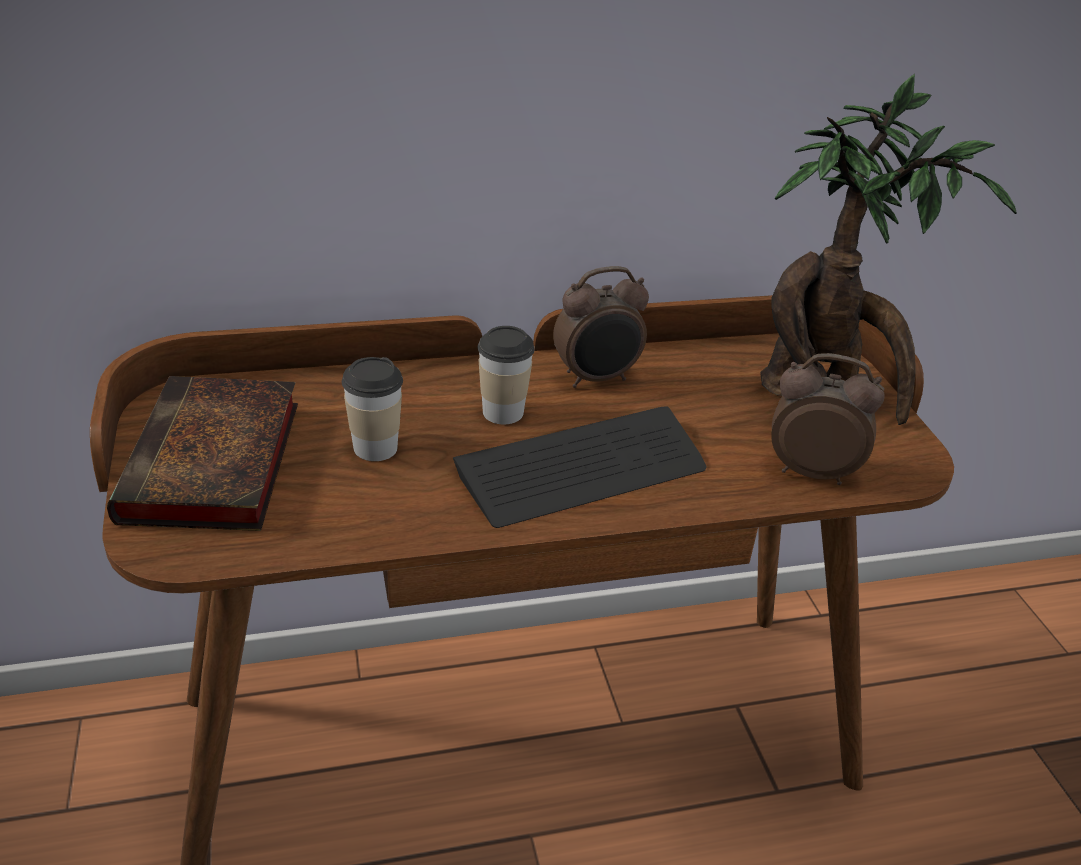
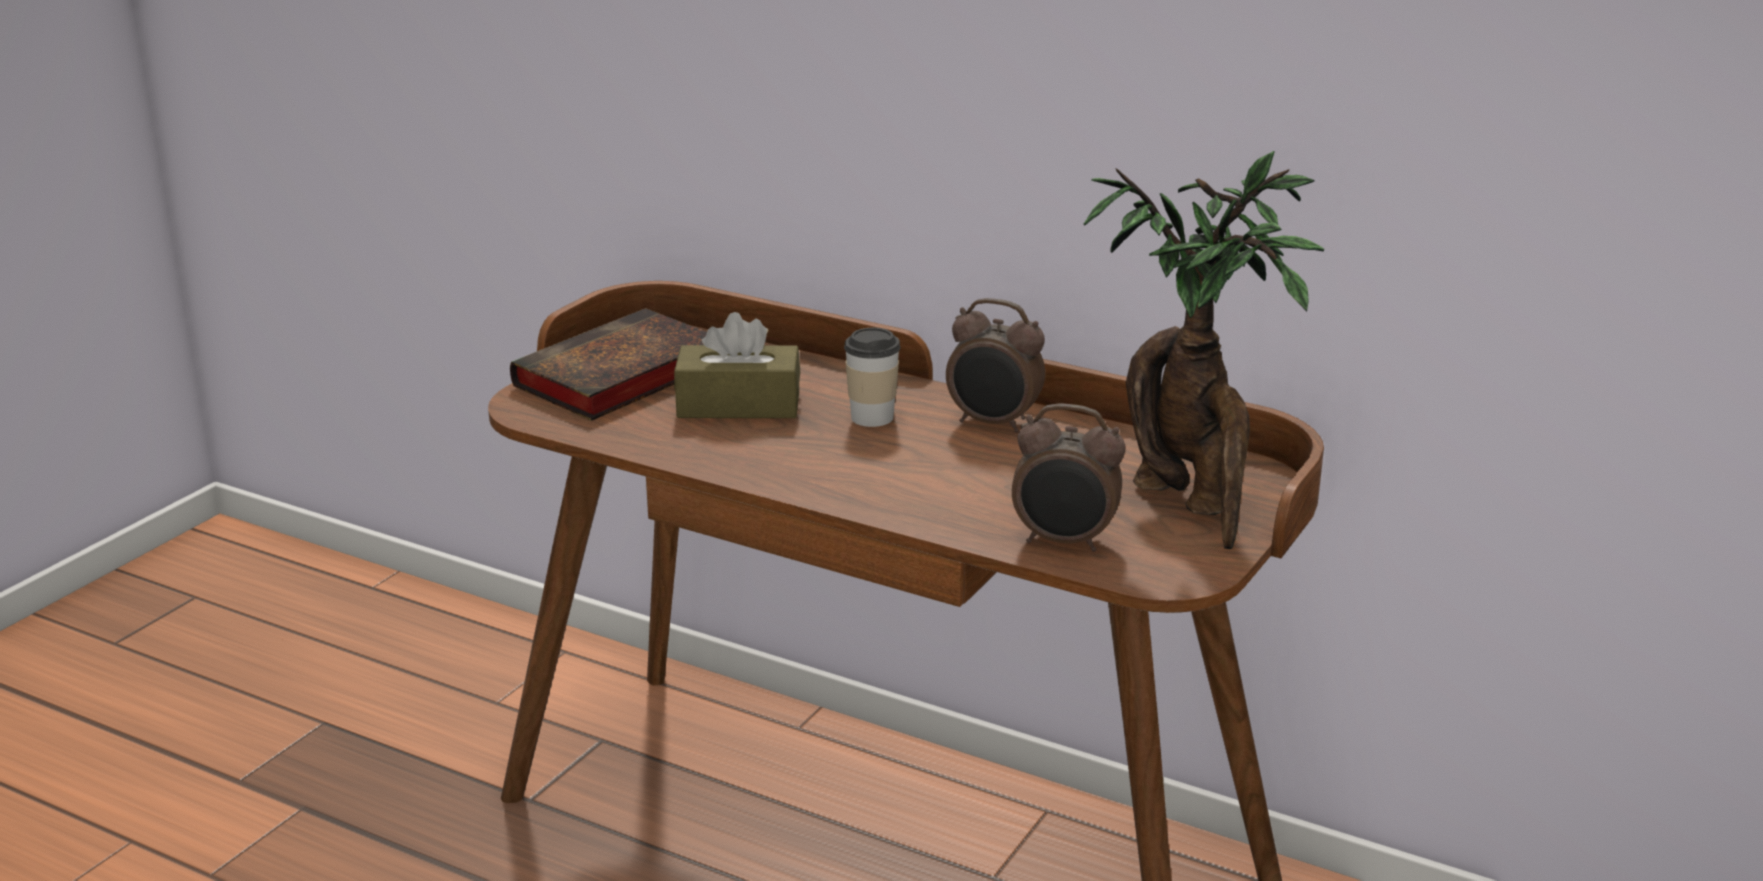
camera: 45 degrees right, 10 degrees down
cup [342,357,403,461] -> brown tissue box [674,312,800,418]
keyboard [453,407,706,528] -> none
alarm clock [771,353,884,485] -> alarm clock turned 135 degrees clockwise [1012,404,1126,552]

